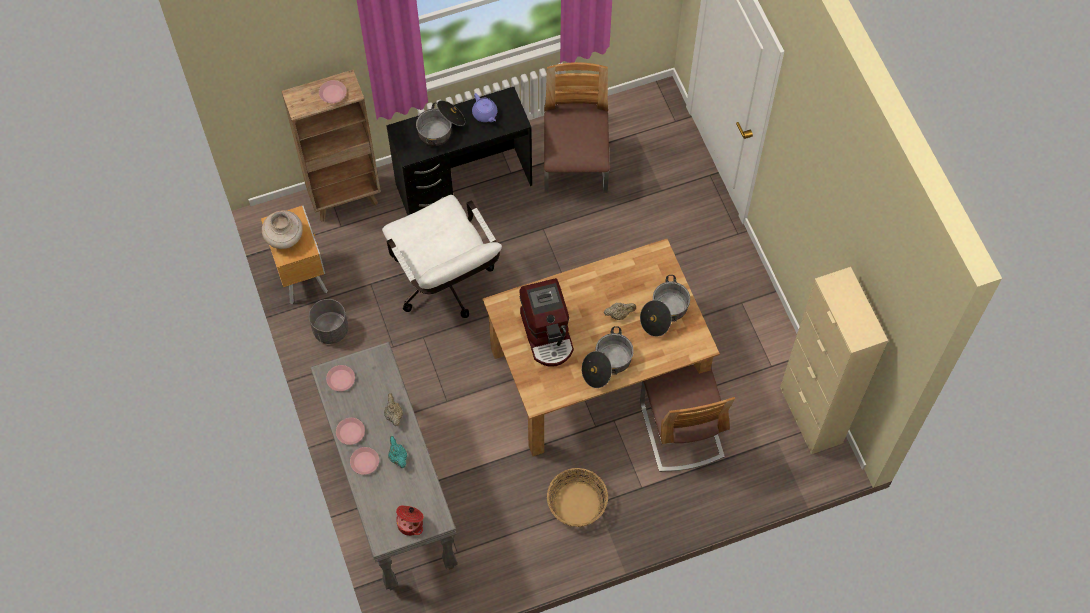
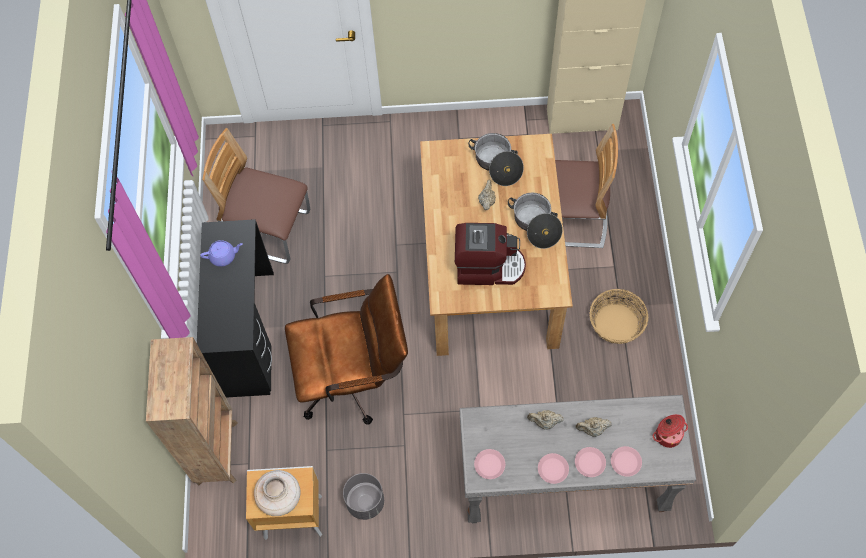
camera: 70 degrees left, 0 degrees up
pink plate [319,80,346,103] -> pink plate moved to [611,446,642,477]
white office chair [382,195,502,318] -> brown office chair [285,274,408,425]
turquoise teapot [388,436,407,468] -> beige teapot [576,417,612,437]
cooking pot [416,100,465,146] -> none

